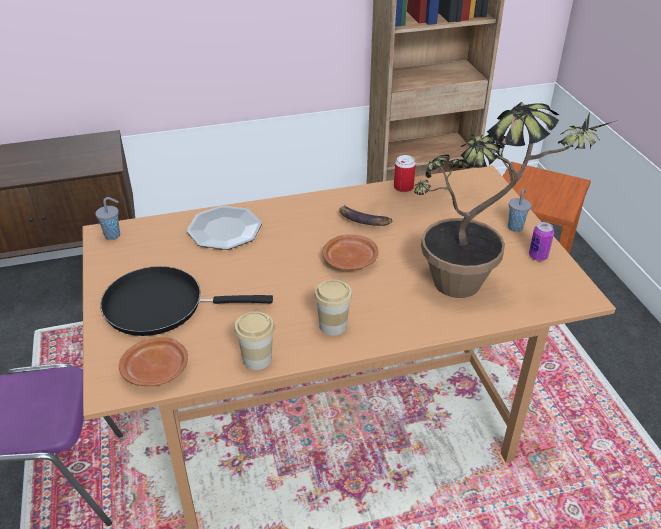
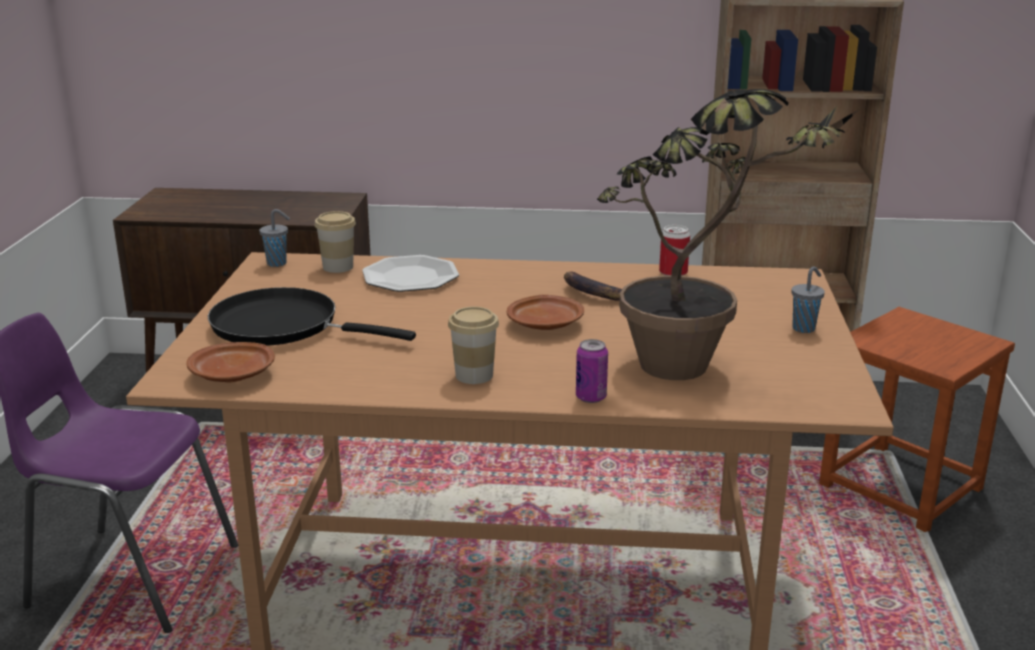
camera: 20 degrees right, 15 degrees down
cup [235,311,275,370] -> cup moved to [315,211,356,273]
can [529,222,554,261] -> can moved to [576,339,608,403]

